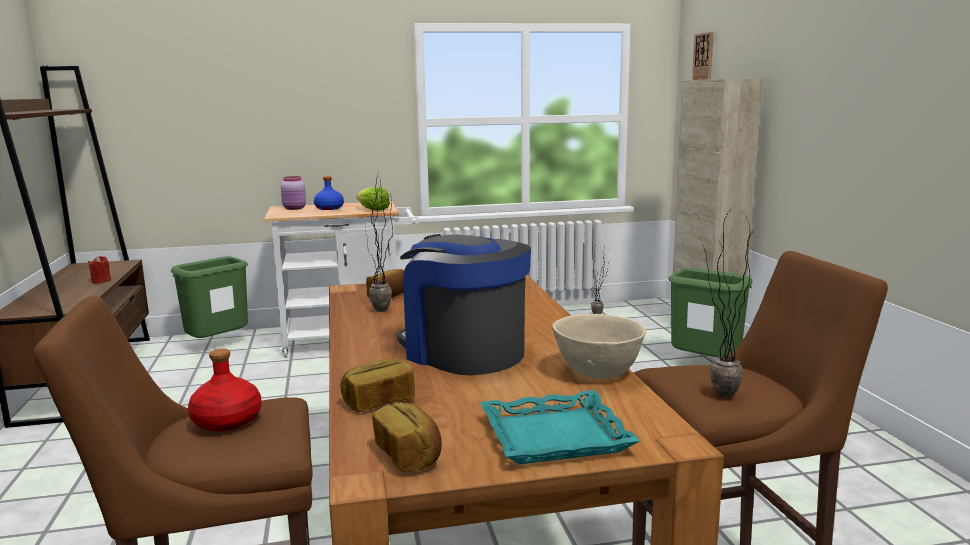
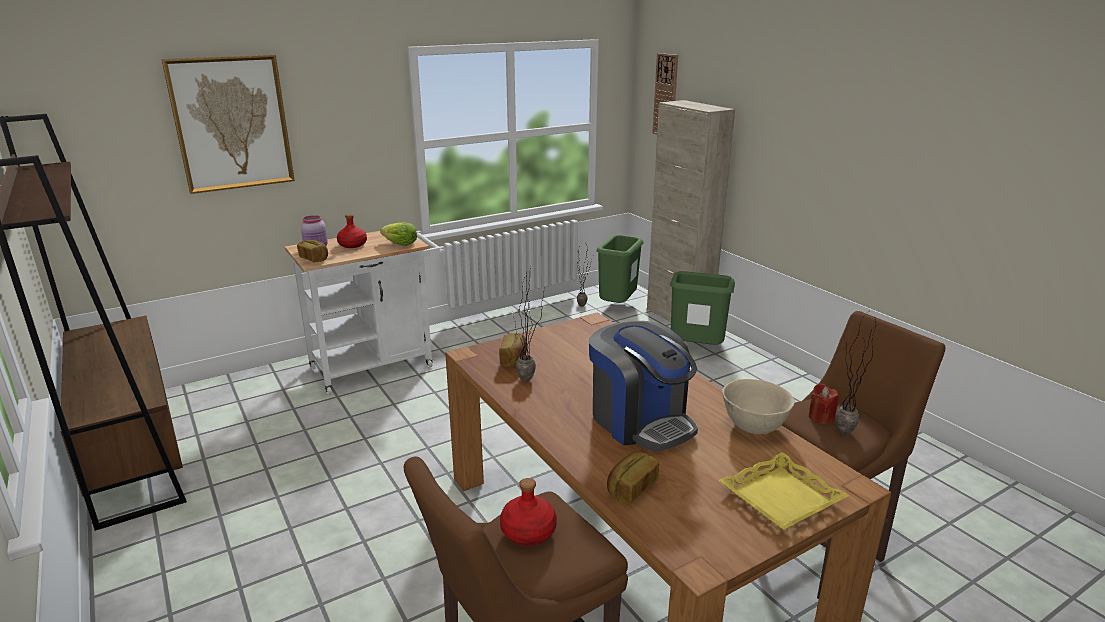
camera: 20 degrees left, 10 degrees up
red candle [88,256,111,283] -> red candle moved to [809,384,839,424]
green trash can [171,256,248,338] -> green trash can moved to [596,235,644,303]
blue bottle [314,176,344,210] -> red bottle [337,214,367,248]
bread [372,403,442,472] -> bread moved to [297,240,328,262]
coffee machine [397,234,531,375] -> coffee machine turned 150 degrees counterclockwise [589,321,698,451]
turquoise tray [480,390,640,464] -> yellow tray [719,452,849,530]
none -> picture [161,55,295,194]

